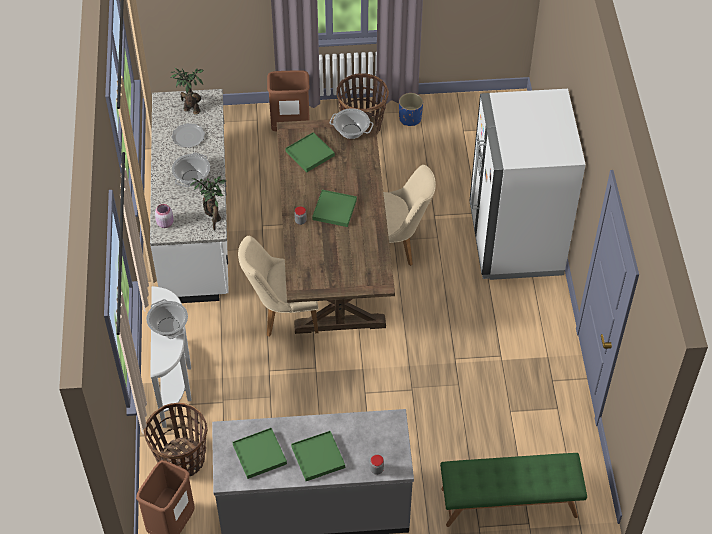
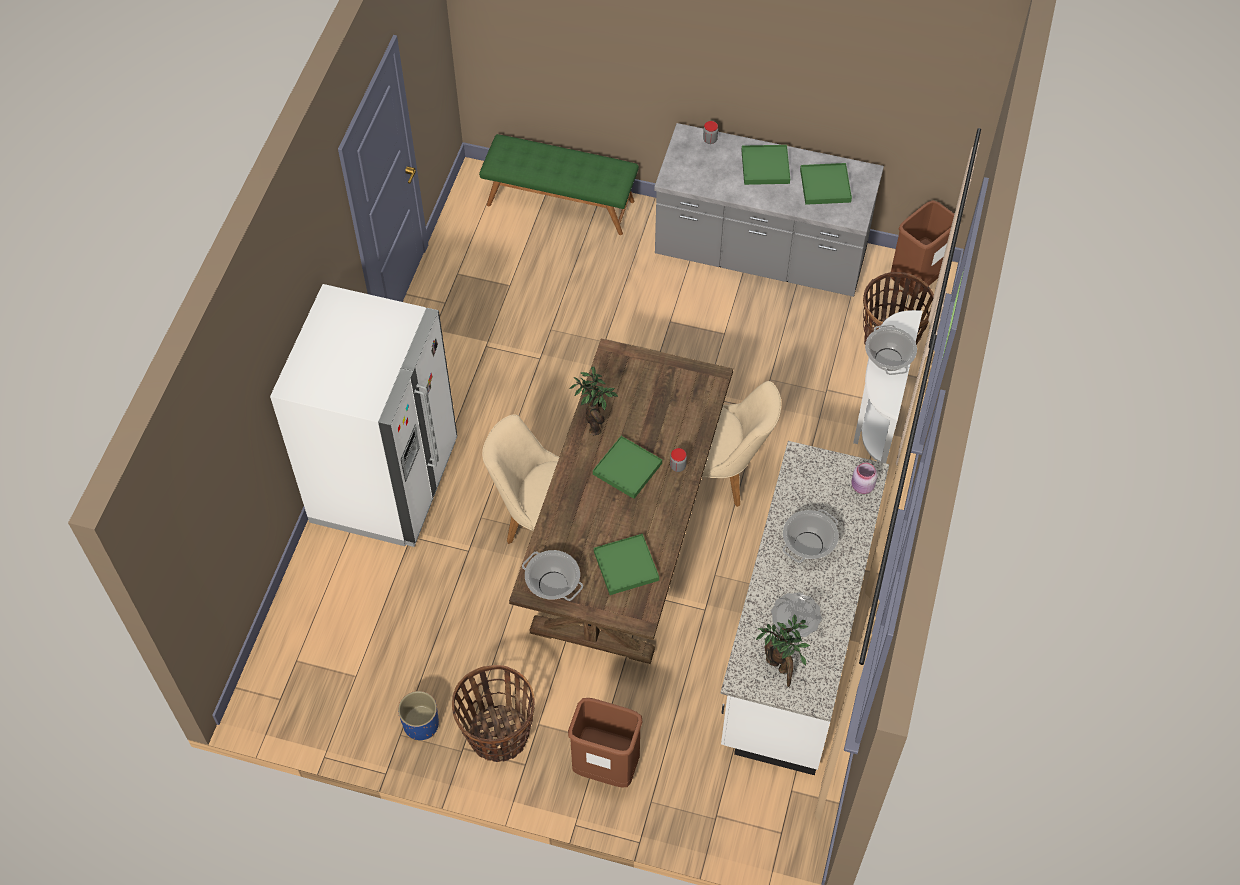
camera: 160 degrees left, 5 degrees up
potted plant [190,176,226,230] -> potted plant moved to [569,367,618,435]

